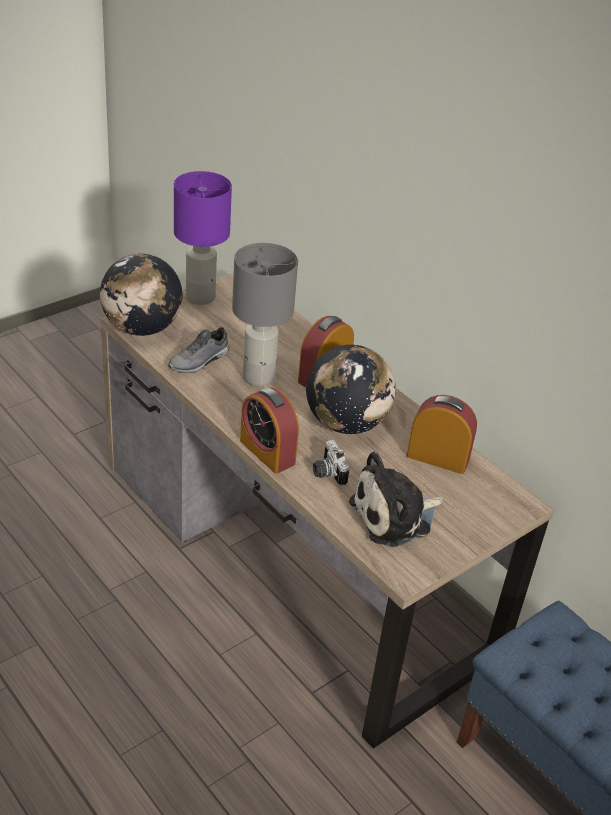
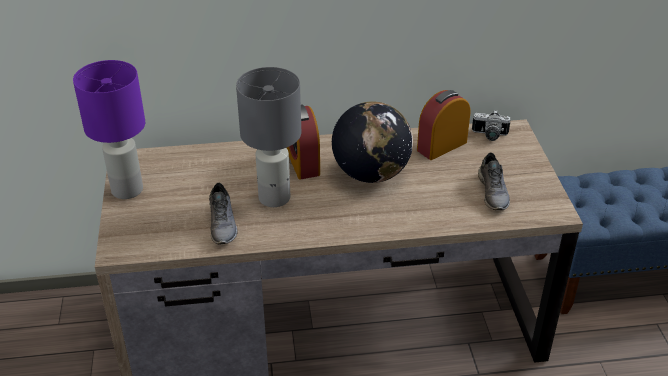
camera: 55 degrees left, 0 degrees up
globe [100,254,183,336] -> none
alarm clock [240,387,299,474] -> none
camera [313,440,349,486] -> camera moved to [472,110,510,141]
plush toy [349,451,443,547] -> grey shoe [478,152,510,210]

